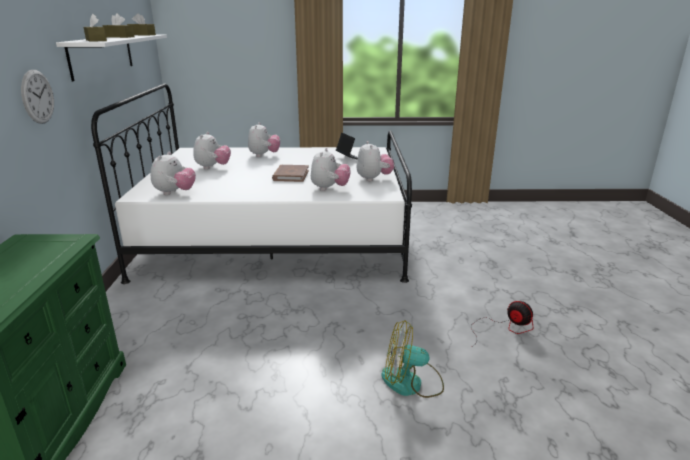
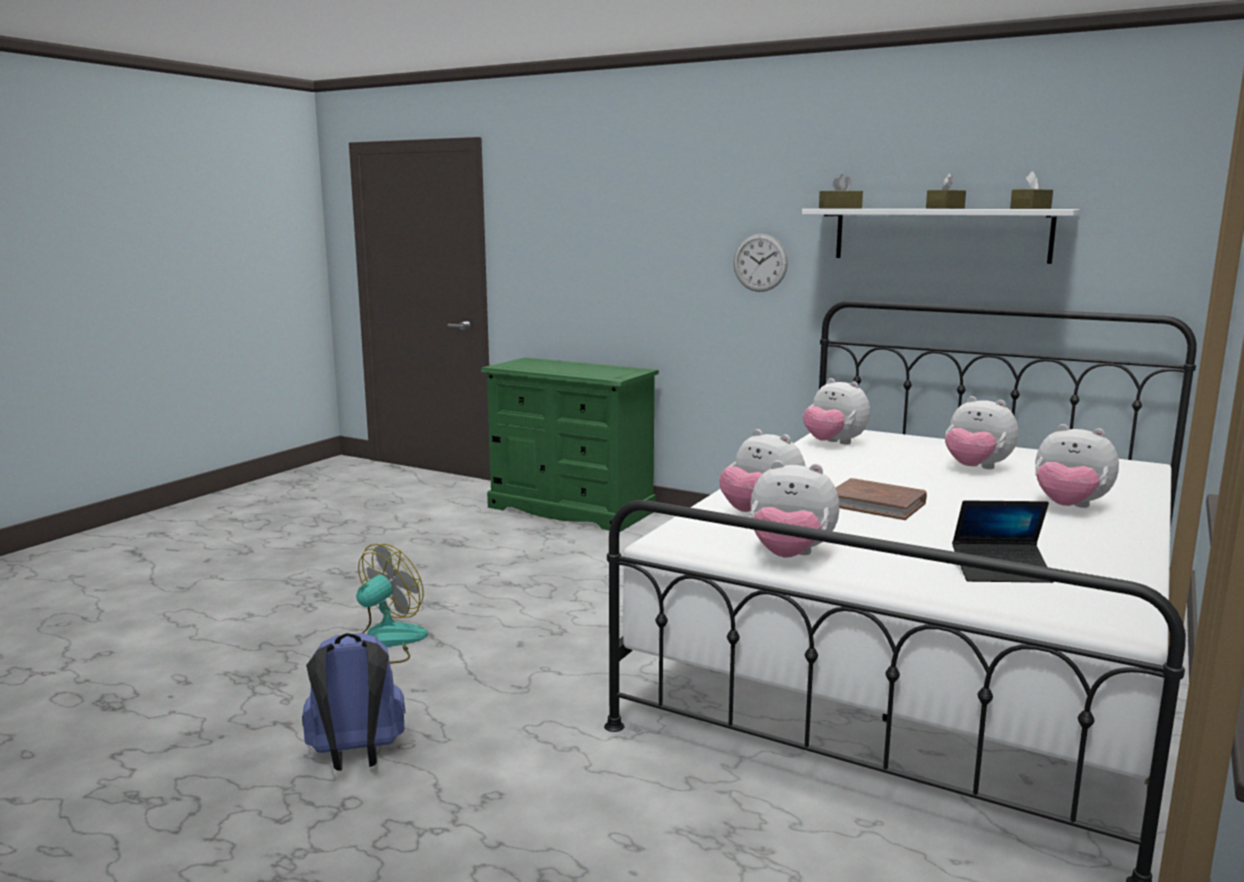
camera: 120 degrees right, 10 degrees down
fan [471,301,533,346] -> blue backpack [302,633,405,771]

